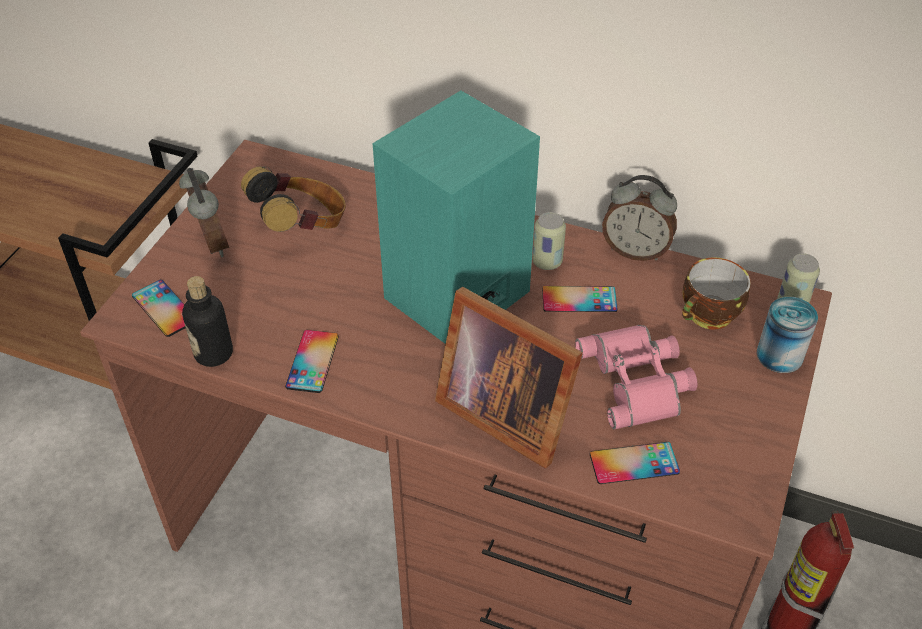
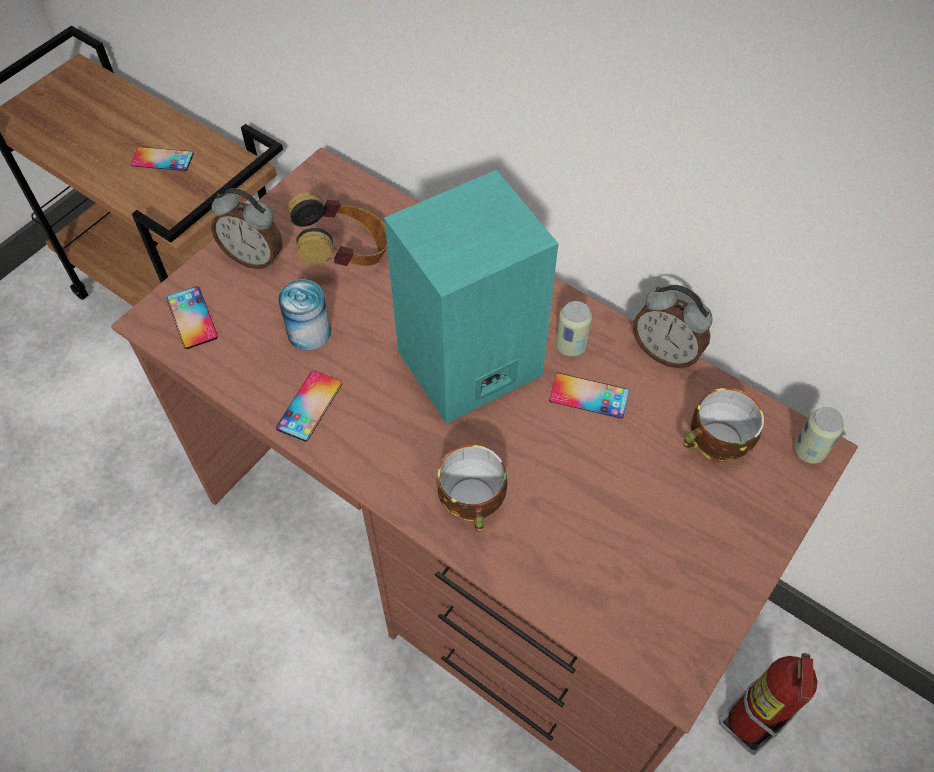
camera: 15 degrees right, 10 degrees up
alarm clock [179,168,229,257] -> alarm clock turned 120 degrees clockwise [211,188,283,269]
bottle [182,276,233,367] -> none
picture frame [435,287,583,469] -> cup [436,445,507,532]
pink binoculars [575,325,697,429] -> none
phone [590,442,680,484] -> phone moved to [131,147,194,171]
can [757,297,818,373] -> can moved to [278,280,331,350]

